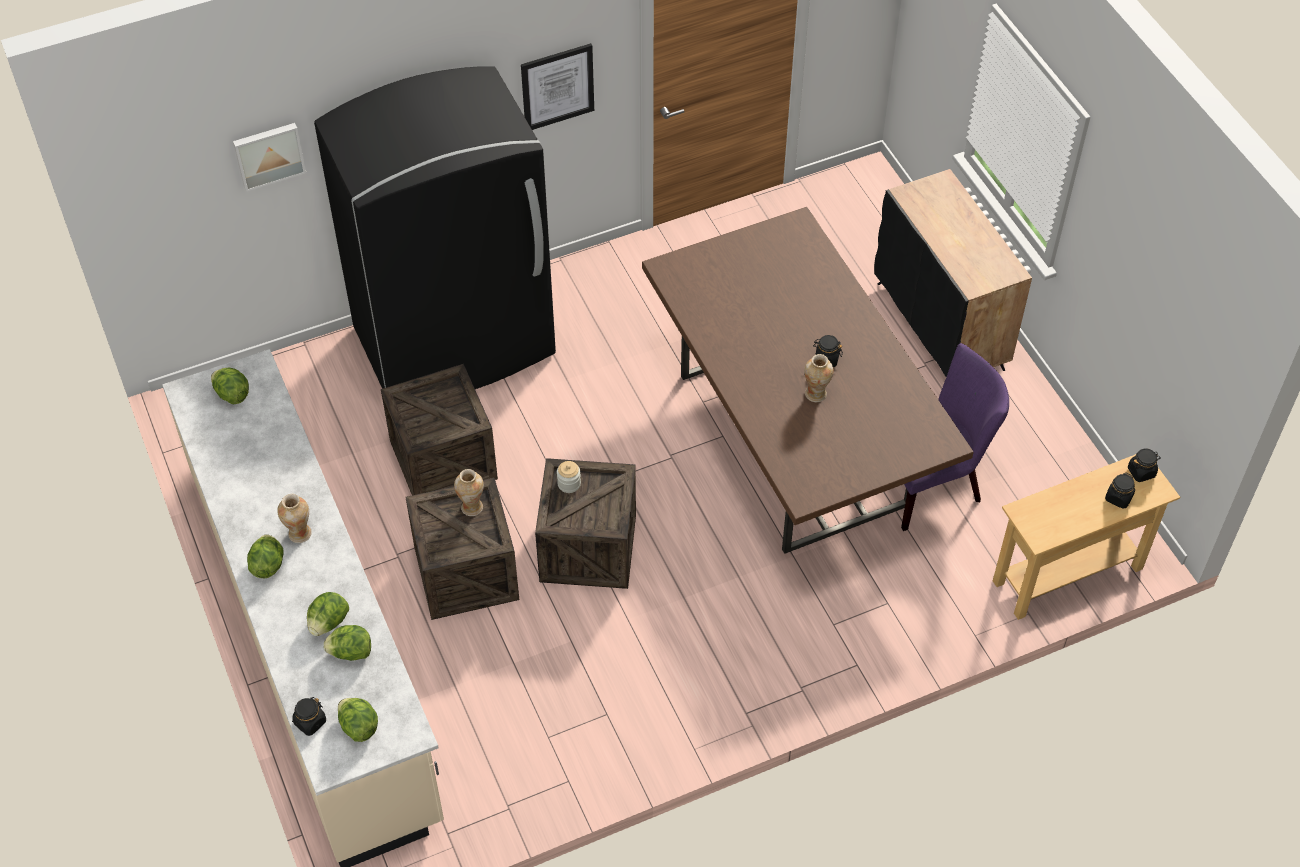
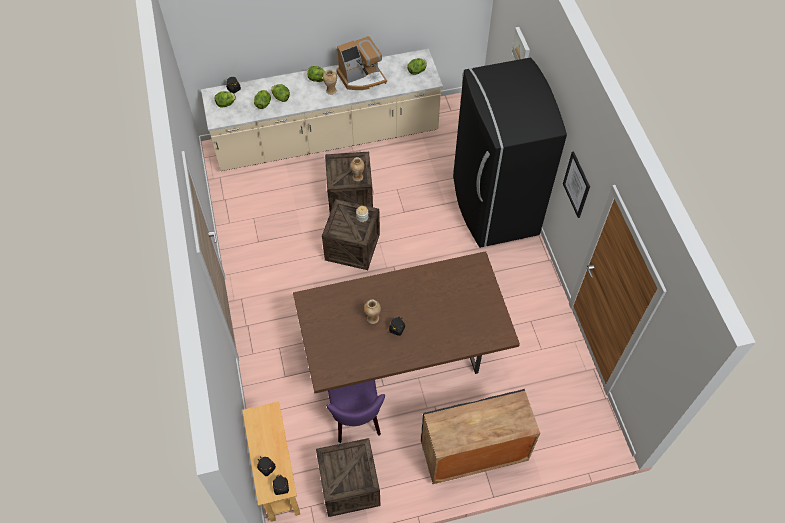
camera: 100 degrees right, 5 degrees up
crate [381,364,498,495] -> crate moved to [316,438,381,517]
none -> coffee machine [336,36,387,90]

